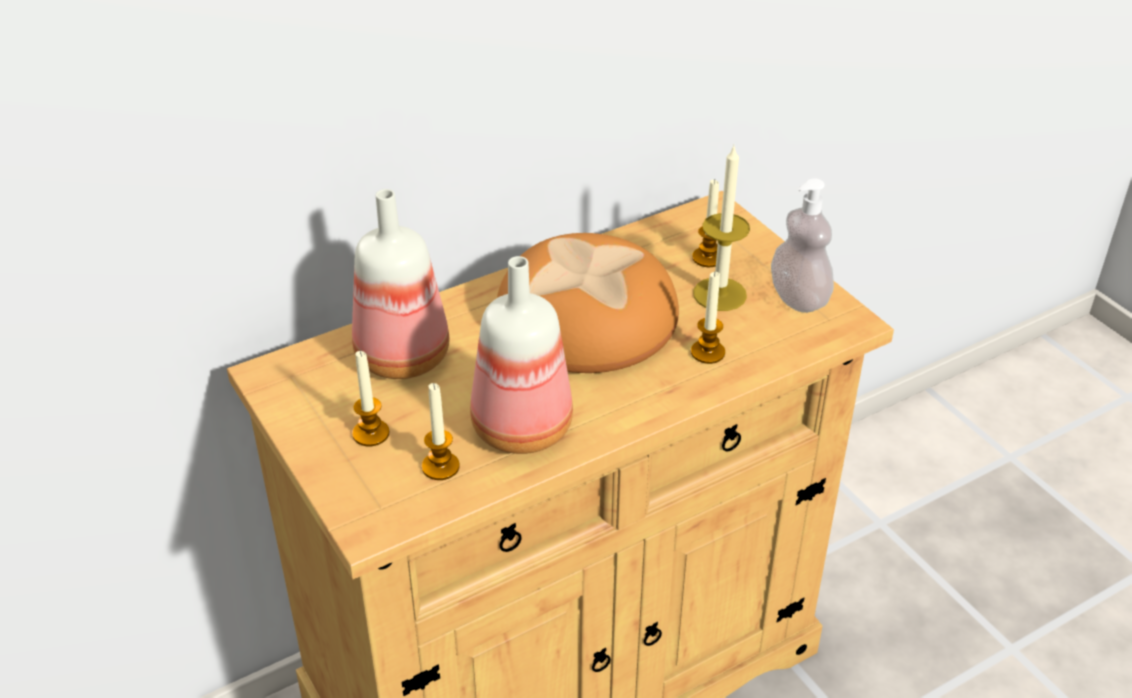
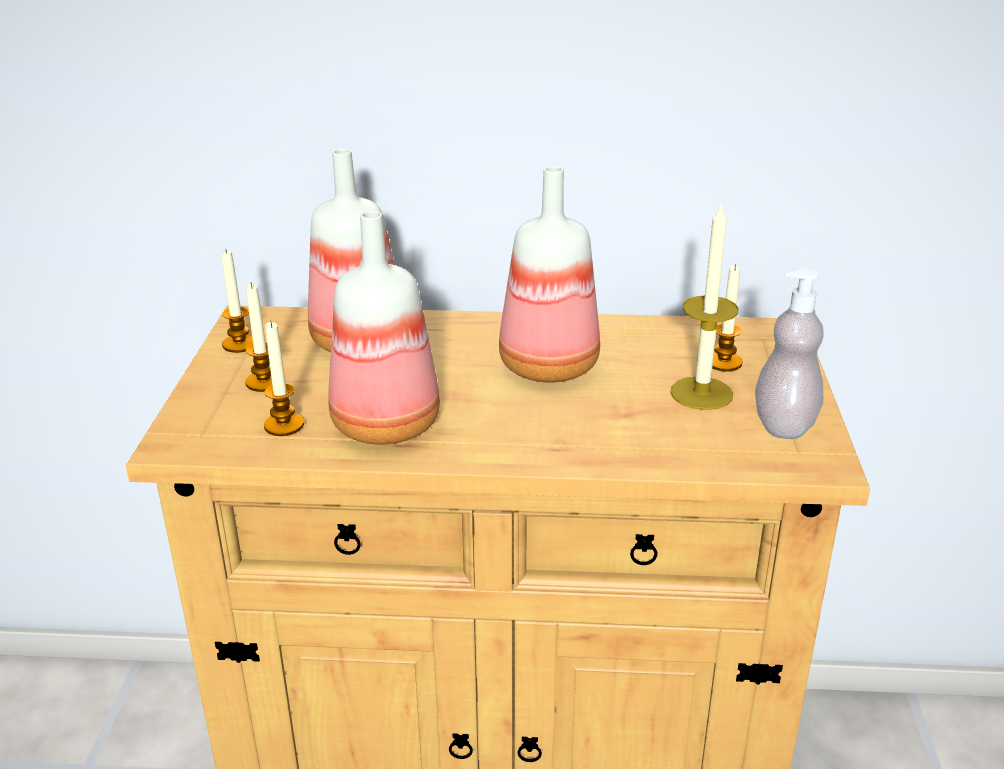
camera: 35 degrees right, 10 degrees down
bread [497,233,679,373] -> bottle [499,166,600,382]
candle [691,272,725,364] -> candle moved to [221,250,253,353]

